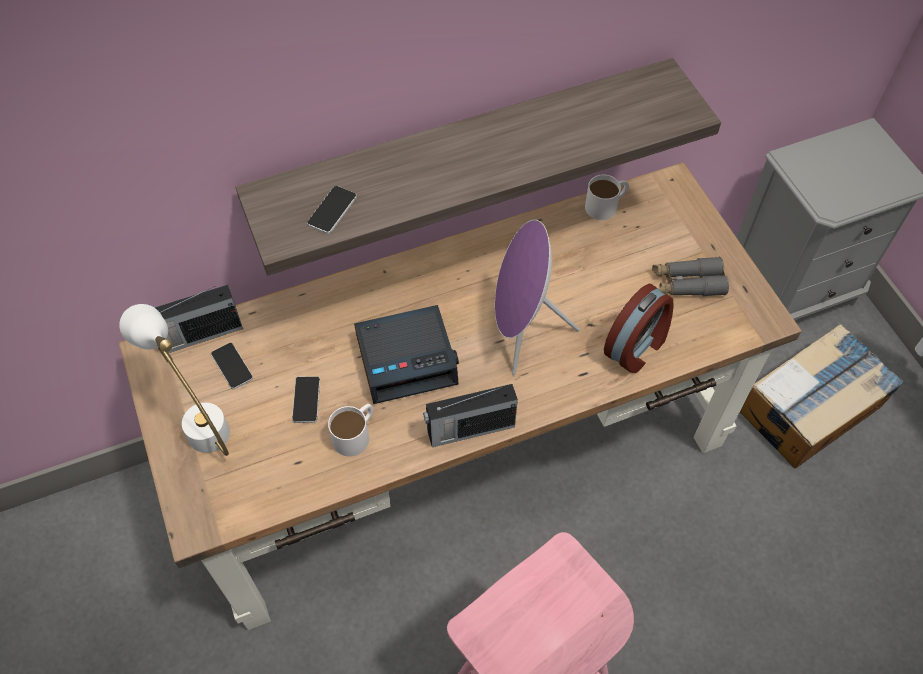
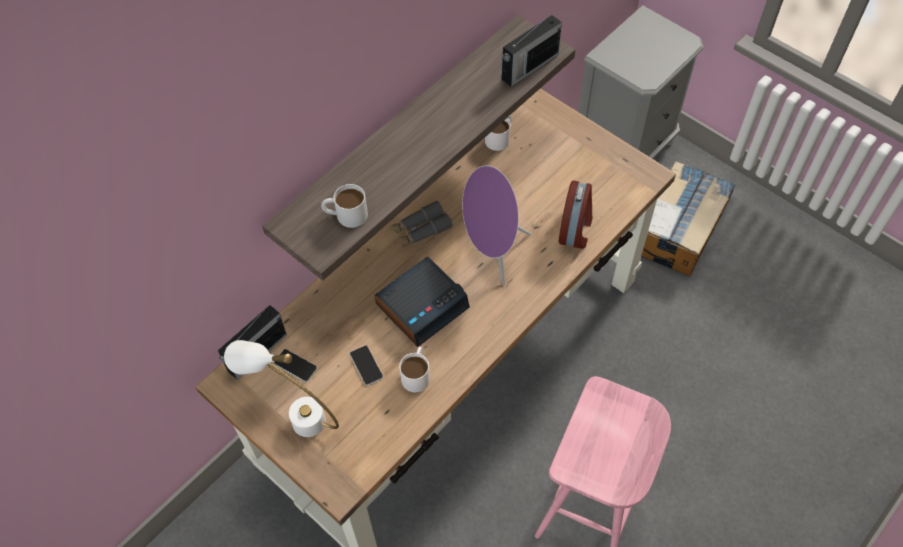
camera: 25 degrees left, 0 degrees up
phone [307,186,357,234] -> white mug [321,184,368,228]
radio [423,384,518,447] -> radio moved to [502,13,562,87]
grey binoculars [652,256,729,296] -> grey binoculars moved to [390,201,453,247]

